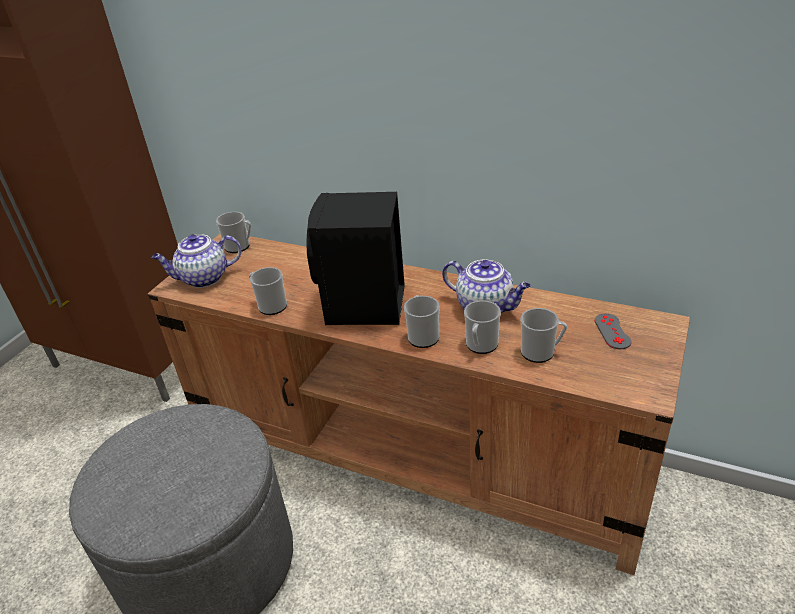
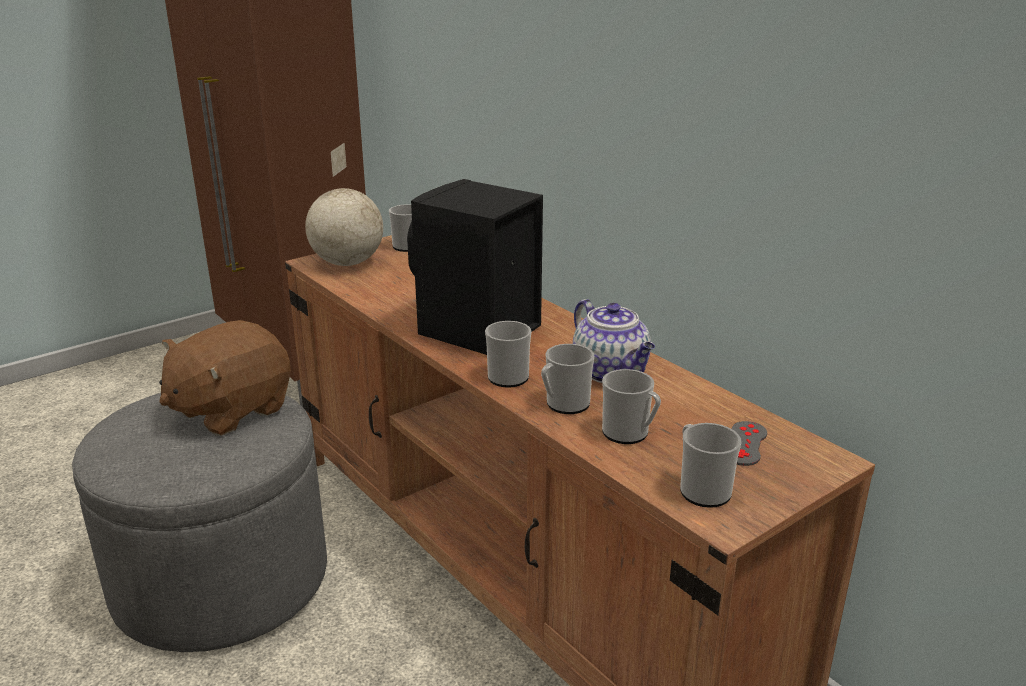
camera: 25 degrees right, 10 degrees down
teapot [152,234,242,288] -> globe [305,143,383,266]
mug [249,267,287,315] -> mug moved to [680,423,741,508]
none -> brown plush toy [159,320,291,436]

